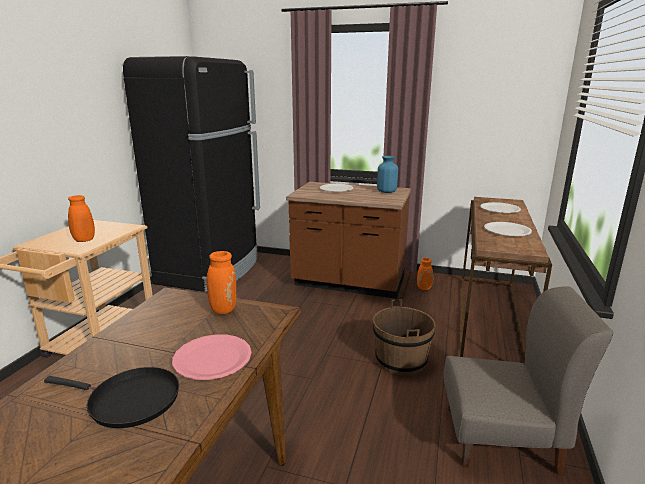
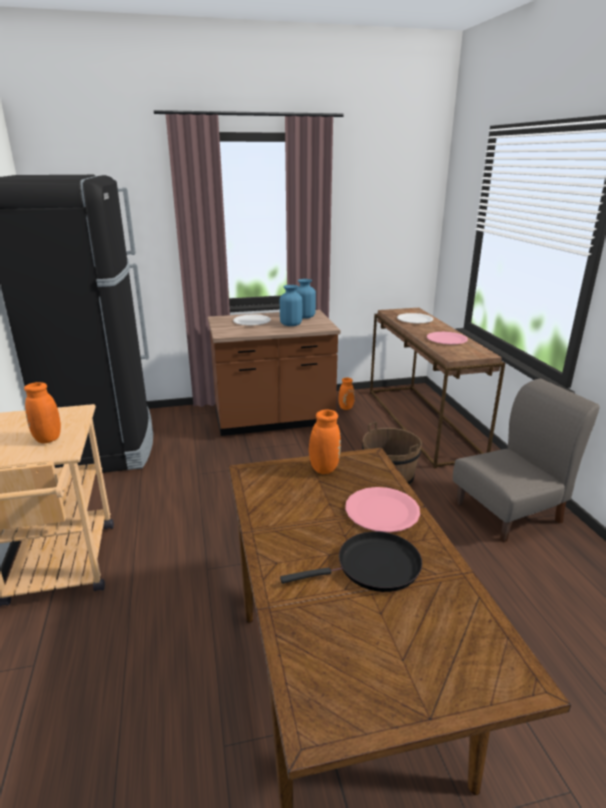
camera: 30 degrees left, 5 degrees up
white plate [484,222,532,236] -> pink plate [427,332,468,344]
none -> blue vase [280,285,302,326]

